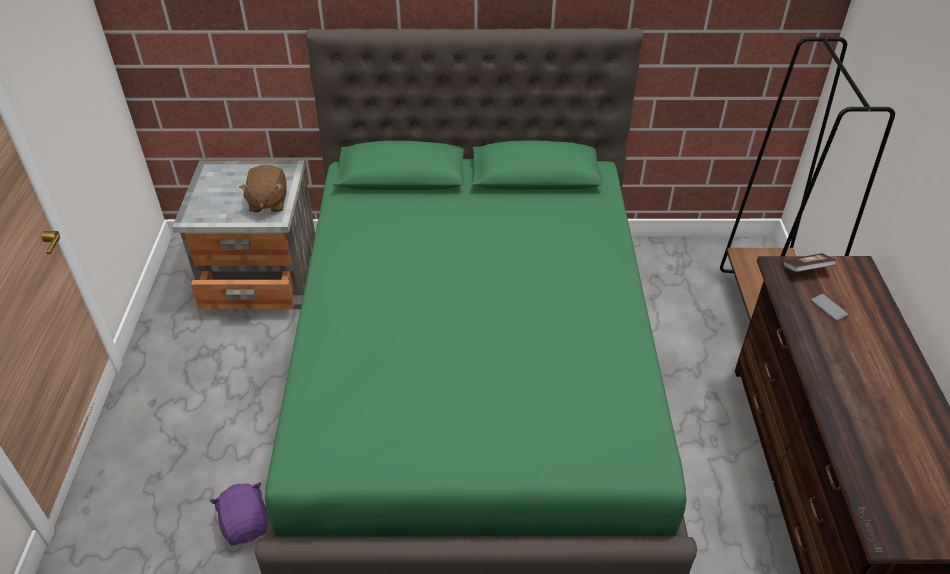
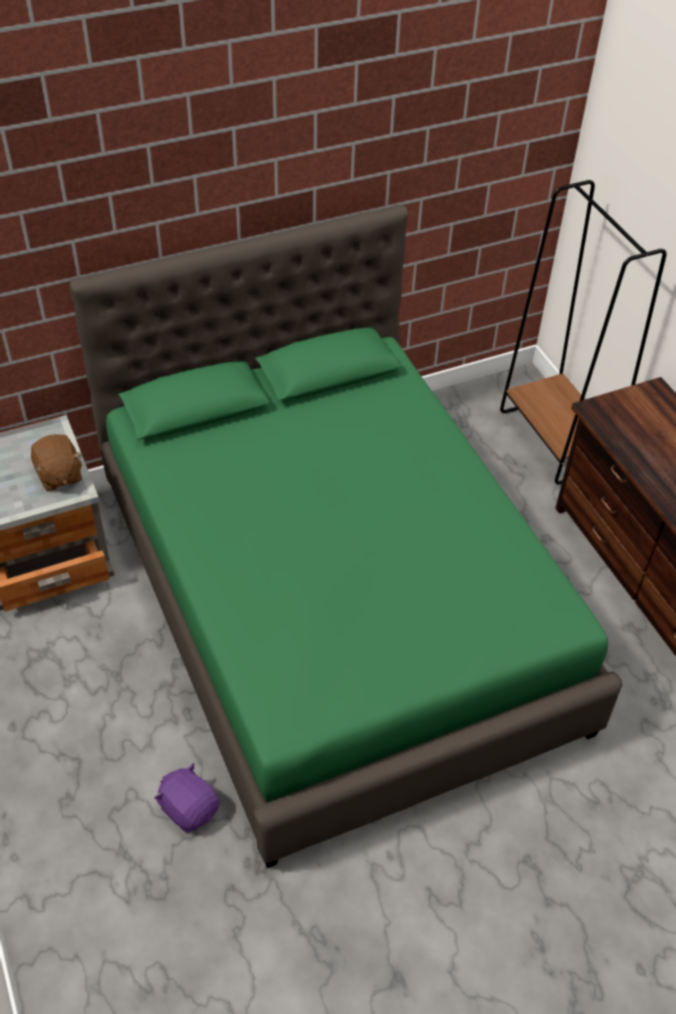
camera: 25 degrees left, 5 degrees up
book [783,253,837,272] -> none
phone [811,294,848,321] -> none

